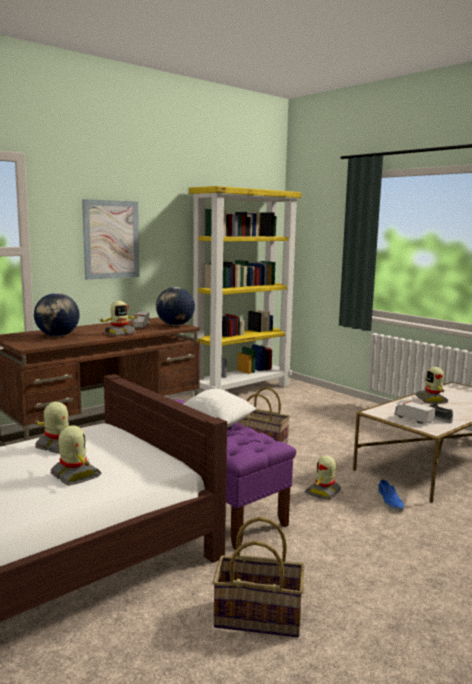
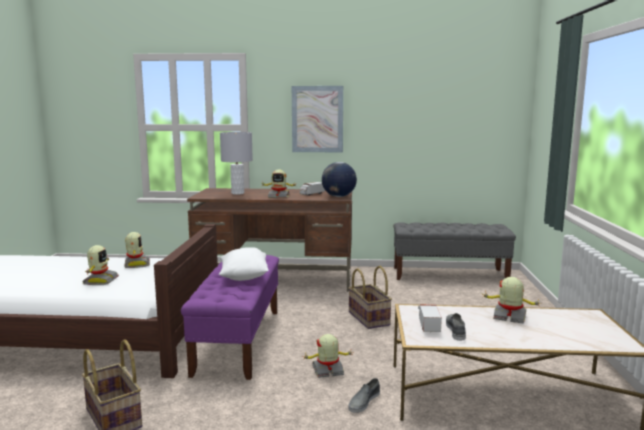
camera: 45 degrees right, 0 degrees up
globe [34,293,80,337] -> grey table lamp [220,132,253,195]
yellow bookcase [189,186,301,396] -> grey bench [394,222,516,280]
blue shoe [378,480,404,512] -> grey shoe [348,378,380,413]
toy robot [416,367,448,404] -> toy robot turned 75 degrees clockwise [484,277,542,324]

